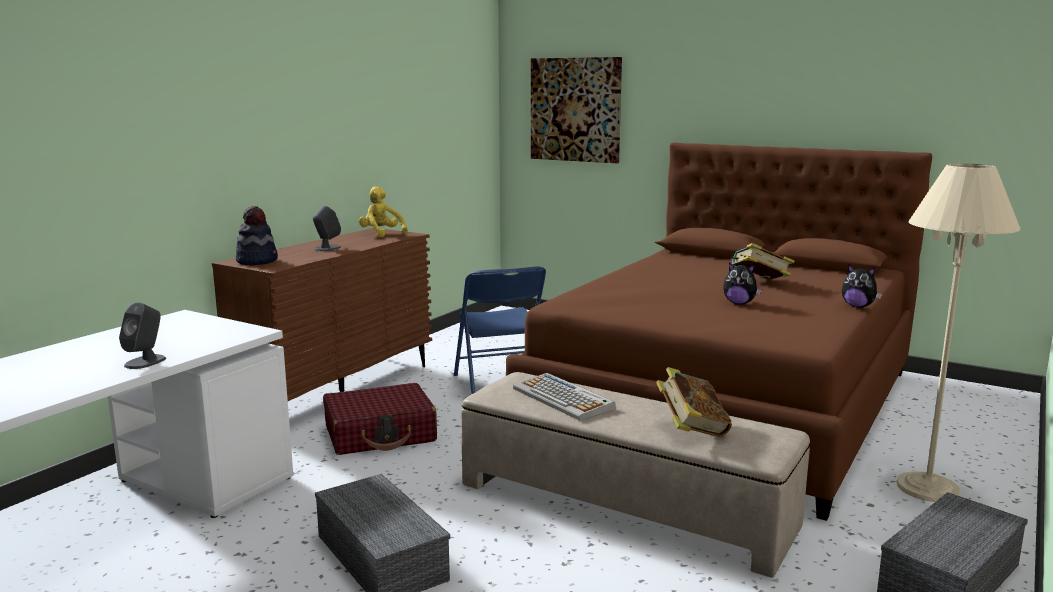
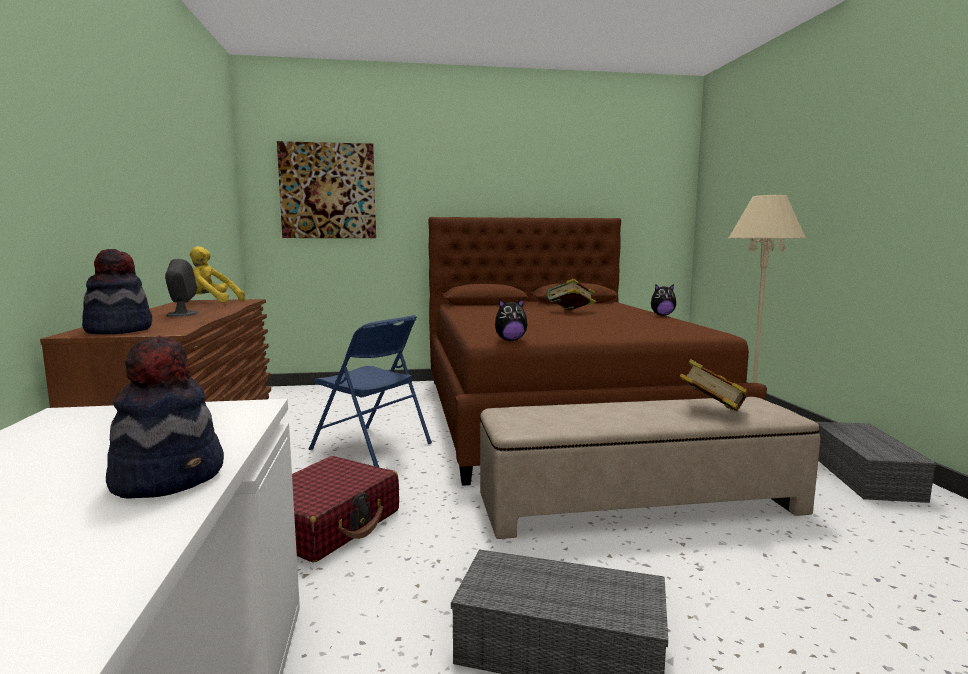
camera: 40 degrees left, 5 degrees down
grey speaker [119,302,166,369] -> hat [106,335,224,499]
keyboard [513,373,616,421] -> none
plush toy [723,262,761,304] -> plush toy moved to [495,299,527,341]

